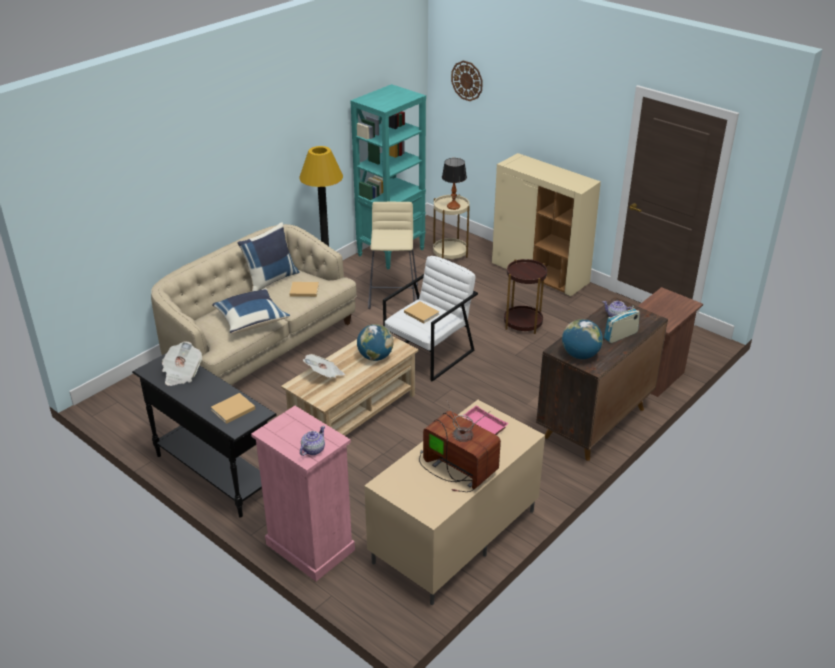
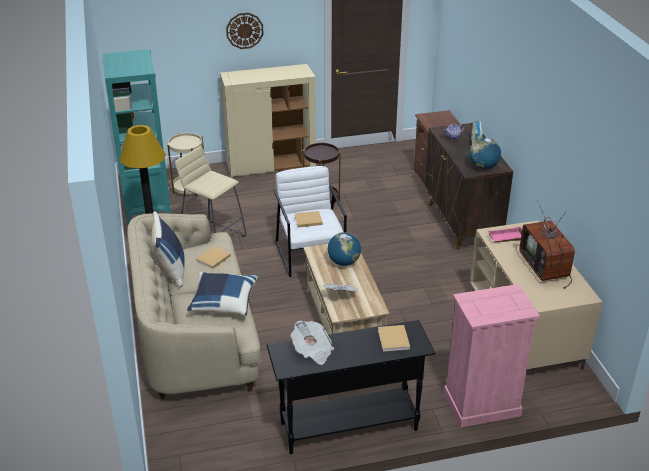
camera: 55 degrees left, 0 degrees up
teapot [300,426,325,456] -> none
television [419,400,501,492] -> television turned 90 degrees counterclockwise [519,200,575,289]
table lamp [442,158,467,210] -> none
wall clock [451,60,483,101] -> wall clock moved to [226,13,263,49]

